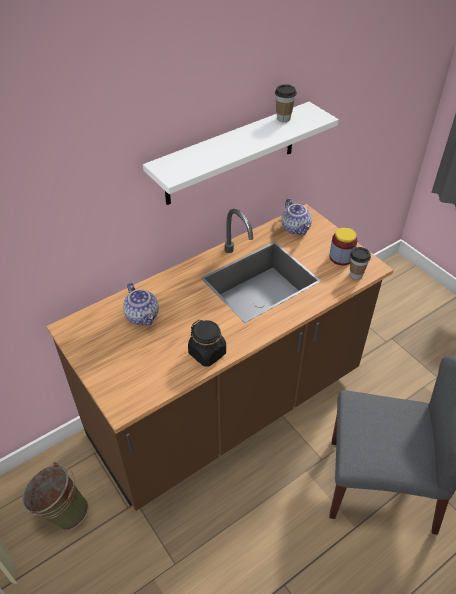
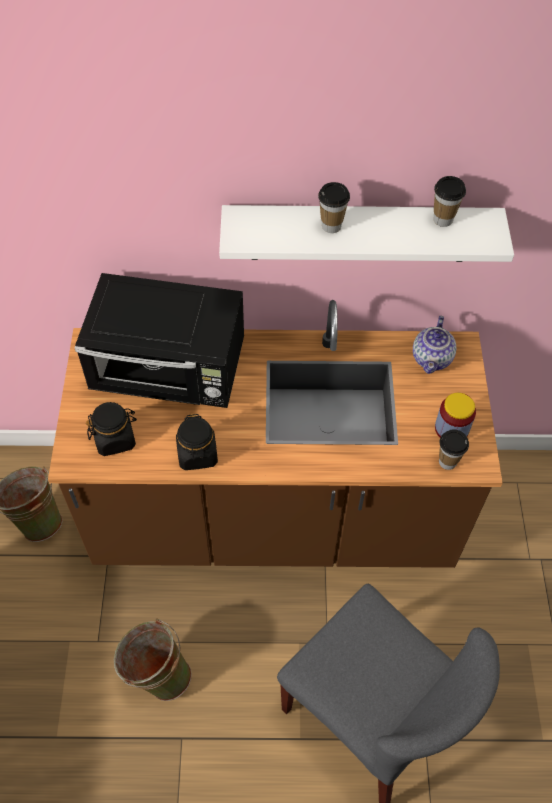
camera: 35 degrees right, 10 degrees up
teapot [123,283,159,326] -> black microwave [75,273,244,408]
none -> black jar [86,402,137,456]
none -> green bucket [114,618,192,701]
none -> cup [318,182,350,233]

